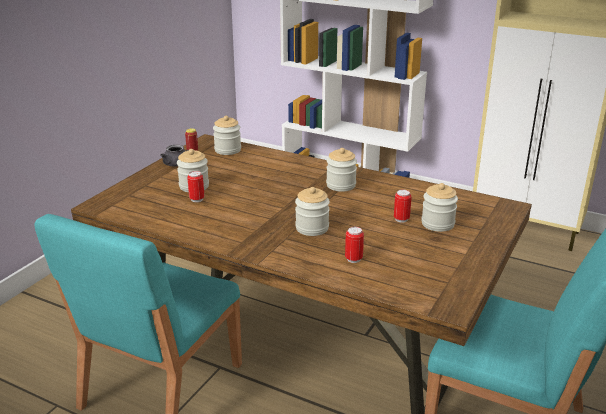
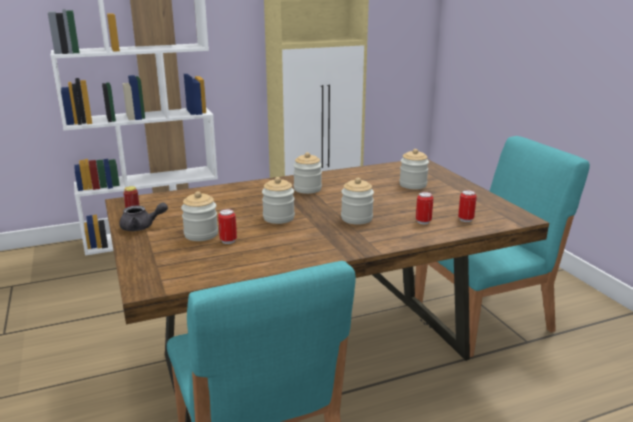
camera: 50 degrees left, 5 degrees down
jar [213,116,241,155] -> jar moved to [262,177,295,224]
can [394,189,412,222] -> can moved to [458,190,477,222]

